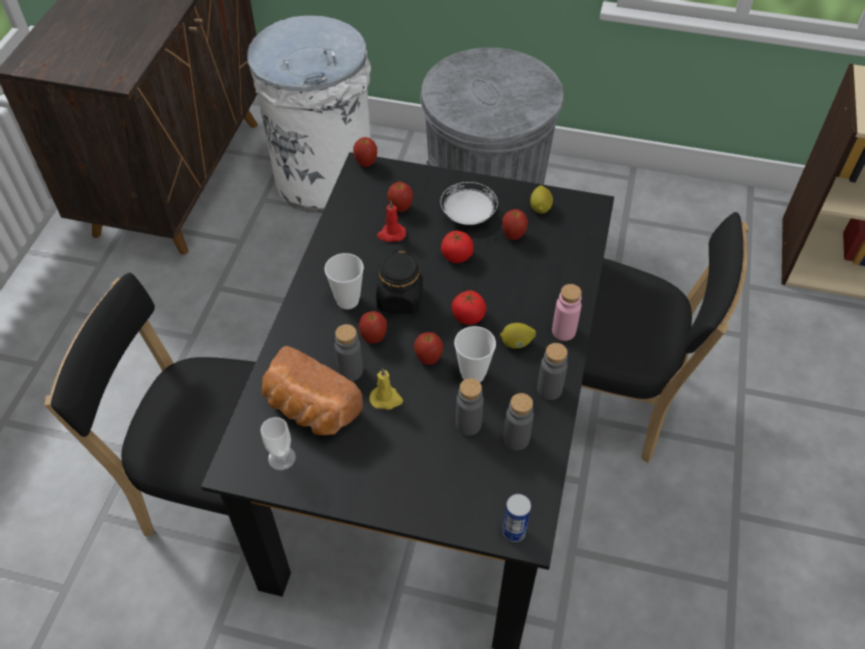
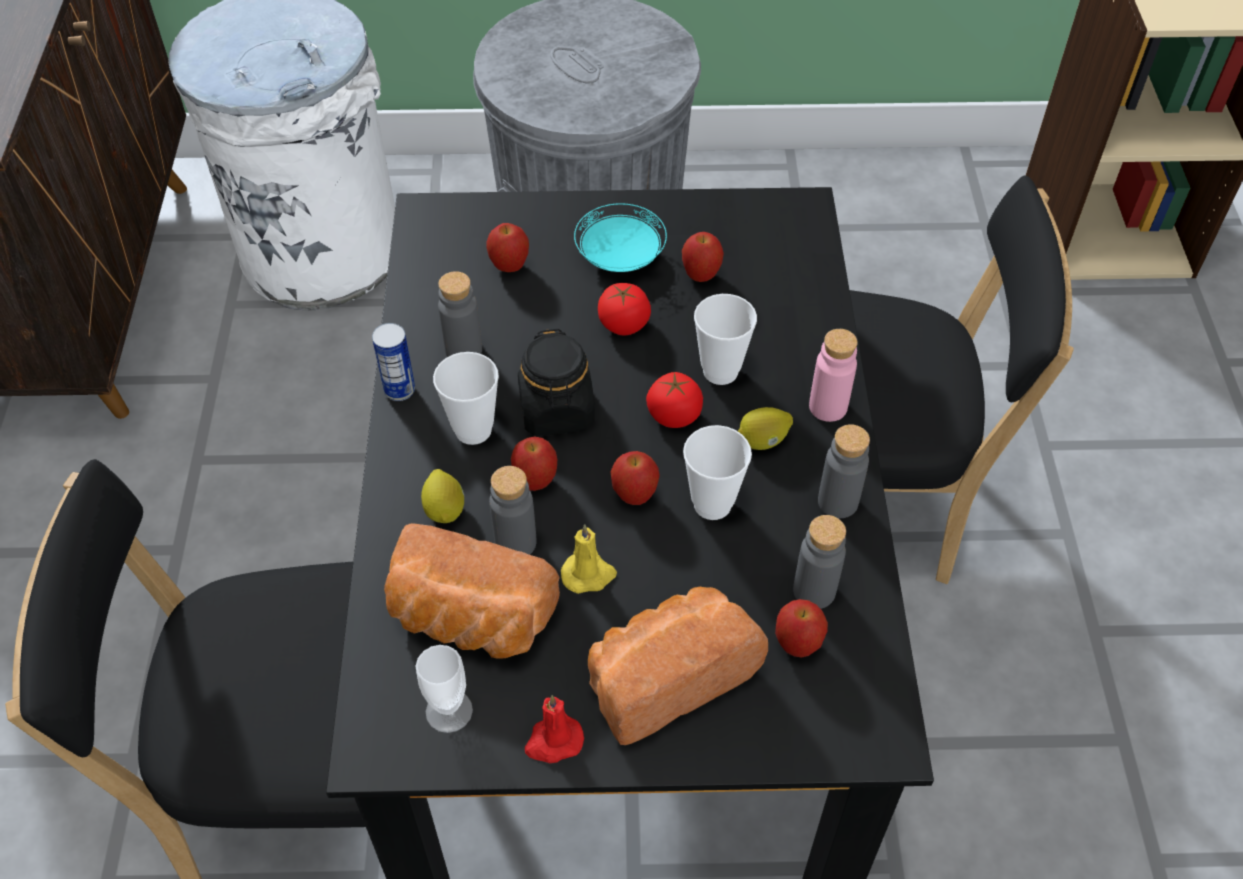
camera: 15 degrees left, 0 degrees up
apple [353,137,377,167] -> apple moved to [775,599,828,658]
red candle [377,201,406,242] -> red candle moved to [525,695,584,763]
white plate [440,182,498,225] -> turquoise plate [574,203,667,272]
grey bottle [456,378,484,436] -> grey bottle moved to [438,271,482,357]
can [503,494,531,542] -> can moved to [372,323,415,401]
lemon [530,186,553,213] -> lemon moved to [421,469,464,523]
none -> bread [588,587,768,745]
none -> cup [694,294,757,385]

